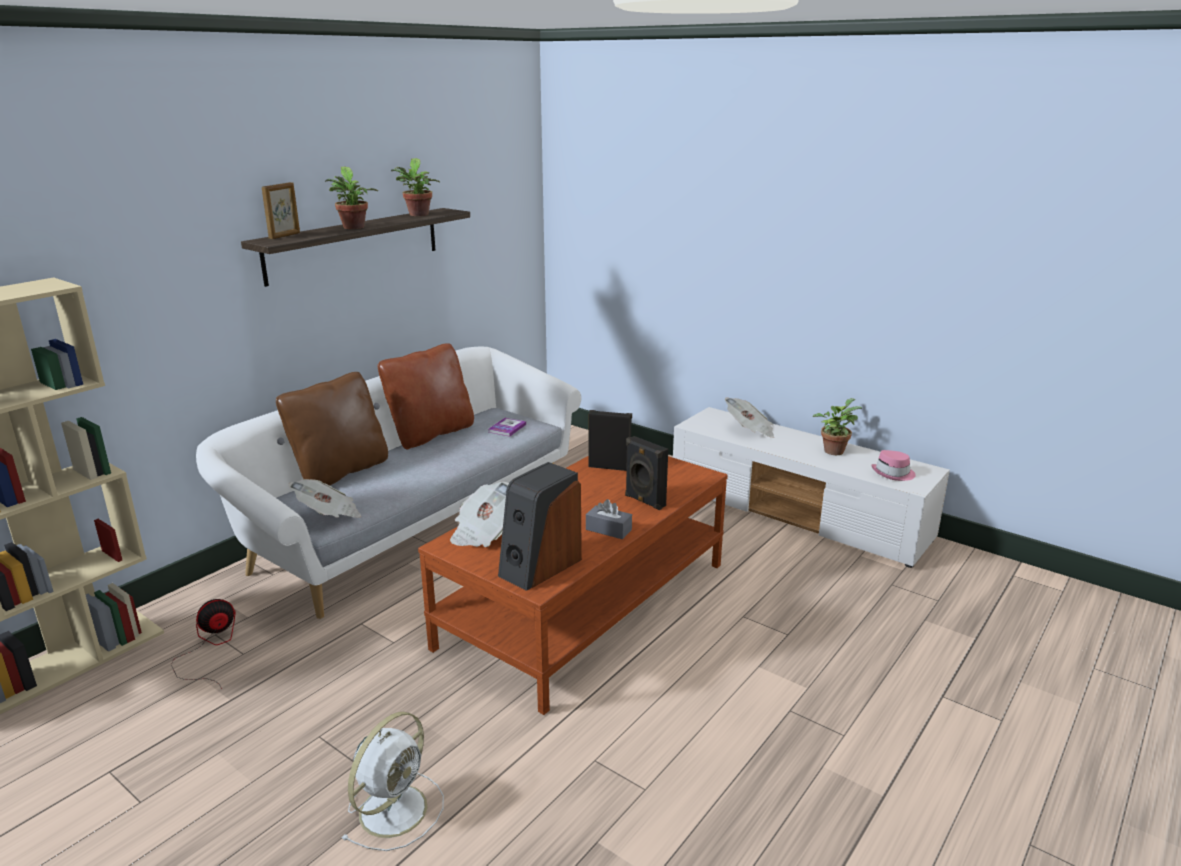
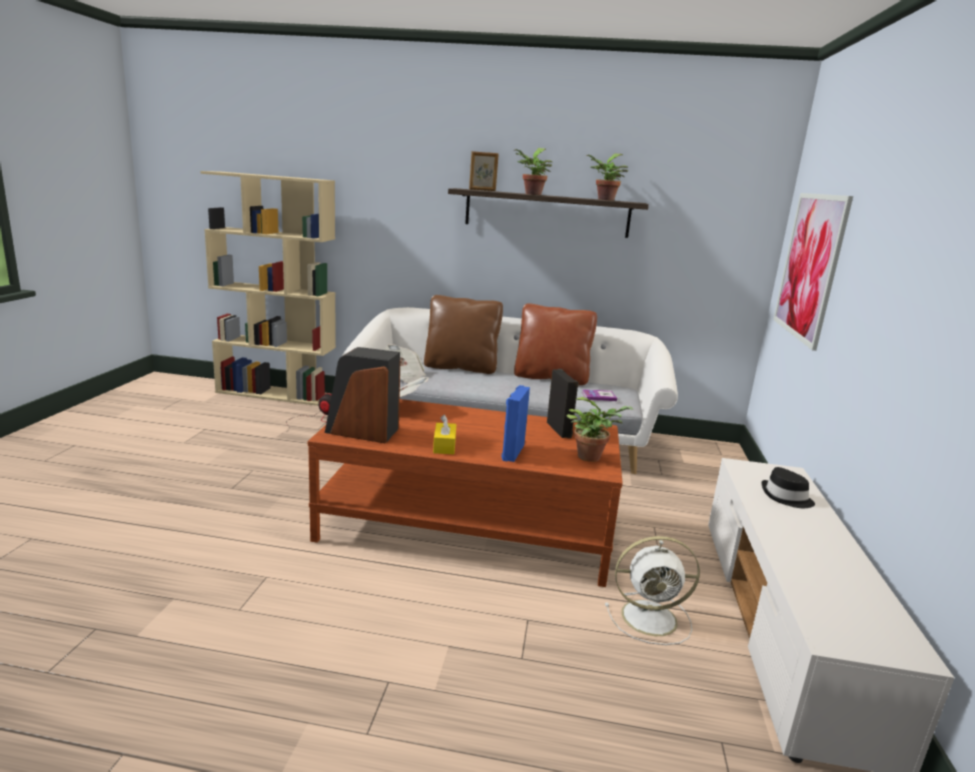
camera: 60 degrees right, 5 degrees down
white fan [342,712,444,851] -> white fan moved to [605,536,700,645]
grey tissue box [586,499,632,539] -> yellow tissue box [433,415,456,454]
black speaker [625,436,668,510] -> blue speaker [502,385,530,462]
newspaper [725,397,774,438] -> black hat [761,467,815,508]
potted plant [813,398,862,455] -> potted plant moved to [566,397,634,462]
pink hat [871,450,916,481] -> none
none -> picture [773,193,853,351]

